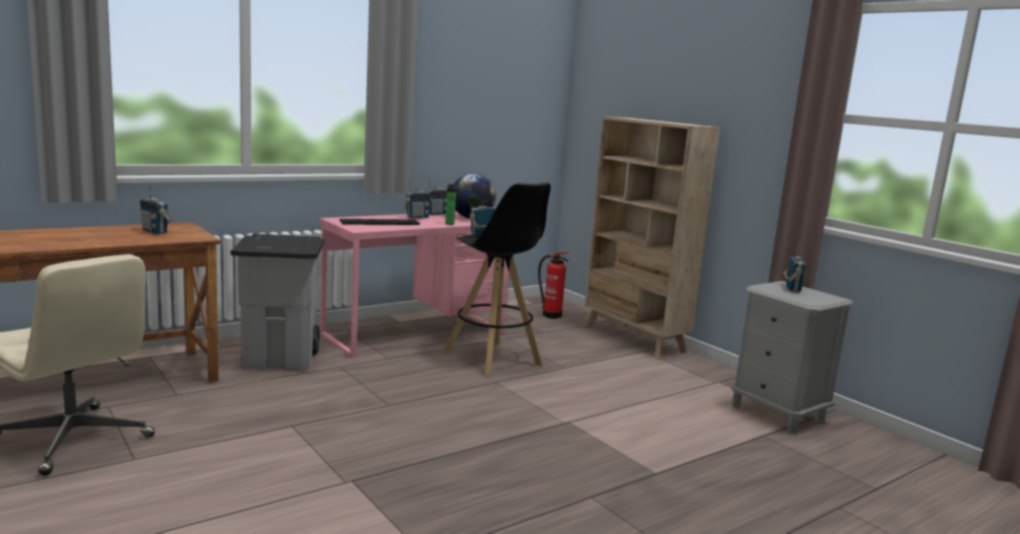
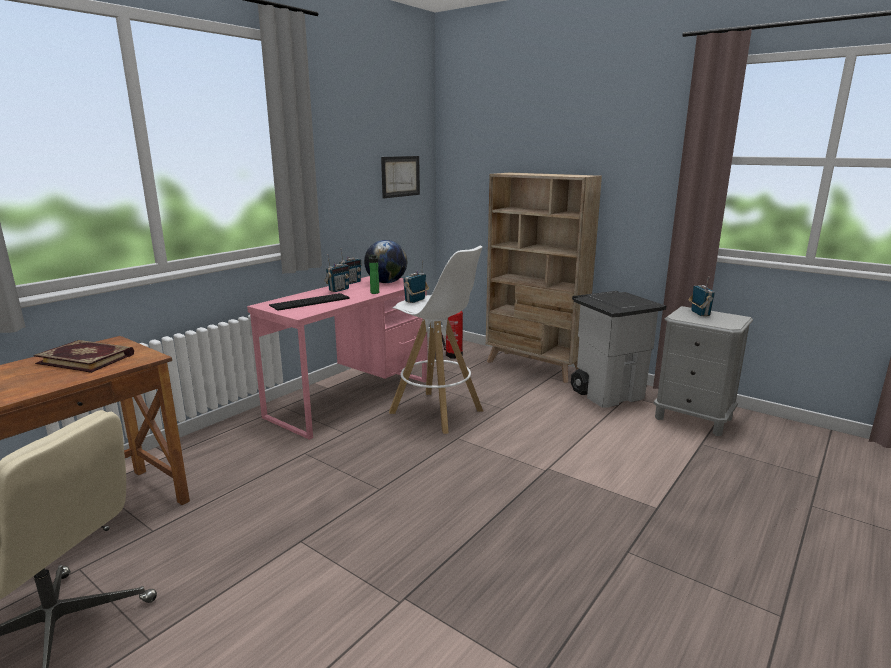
camera: 15 degrees left, 5 degrees up
radio [140,182,172,234] -> book [34,340,134,373]
grey trash can [231,234,324,370] -> grey trash can moved to [571,291,666,408]
black stool [444,183,551,377] -> white stool [389,246,483,434]
none -> picture [381,156,420,198]

